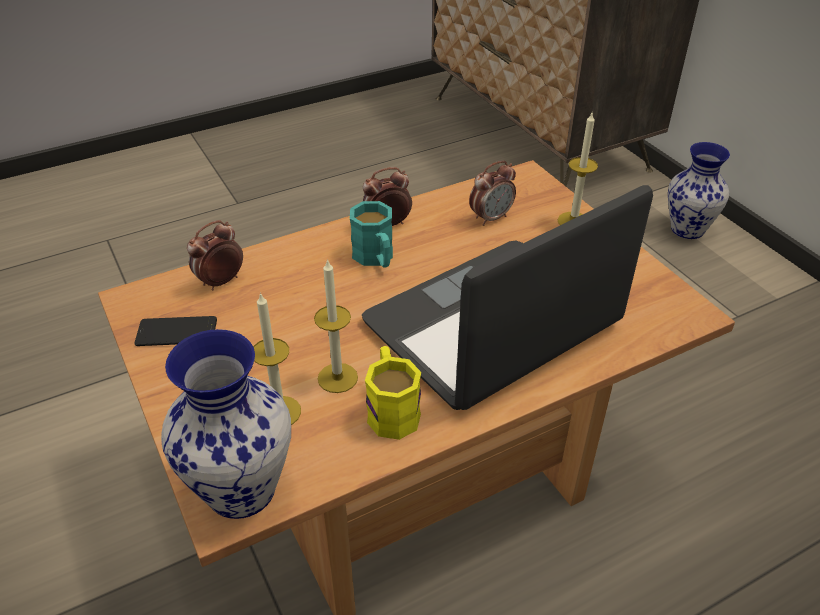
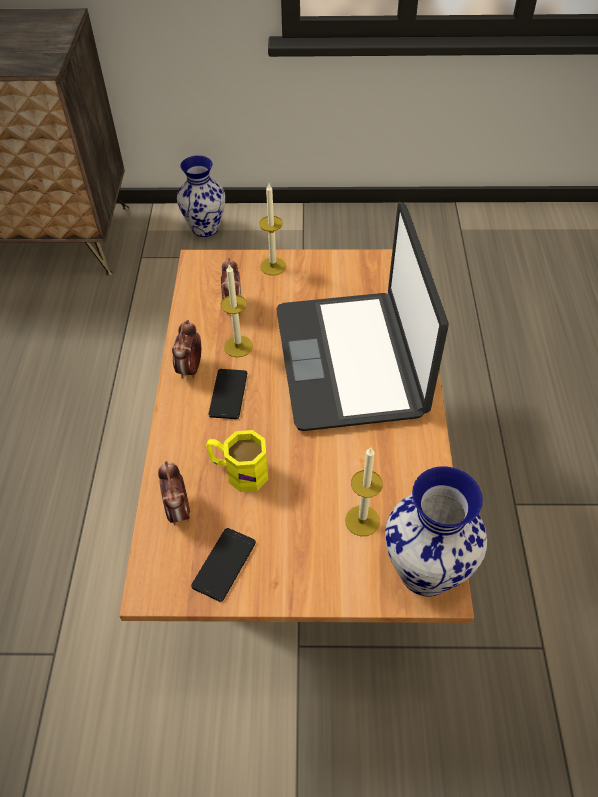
camera: 60 degrees left, 10 degrees up
candle [314,259,358,393] -> candle moved to [221,265,253,357]
turquoise mug [350,201,393,268] -> phone [208,369,247,419]
yellow mug [365,346,421,440] -> yellow mug moved to [206,430,268,492]

